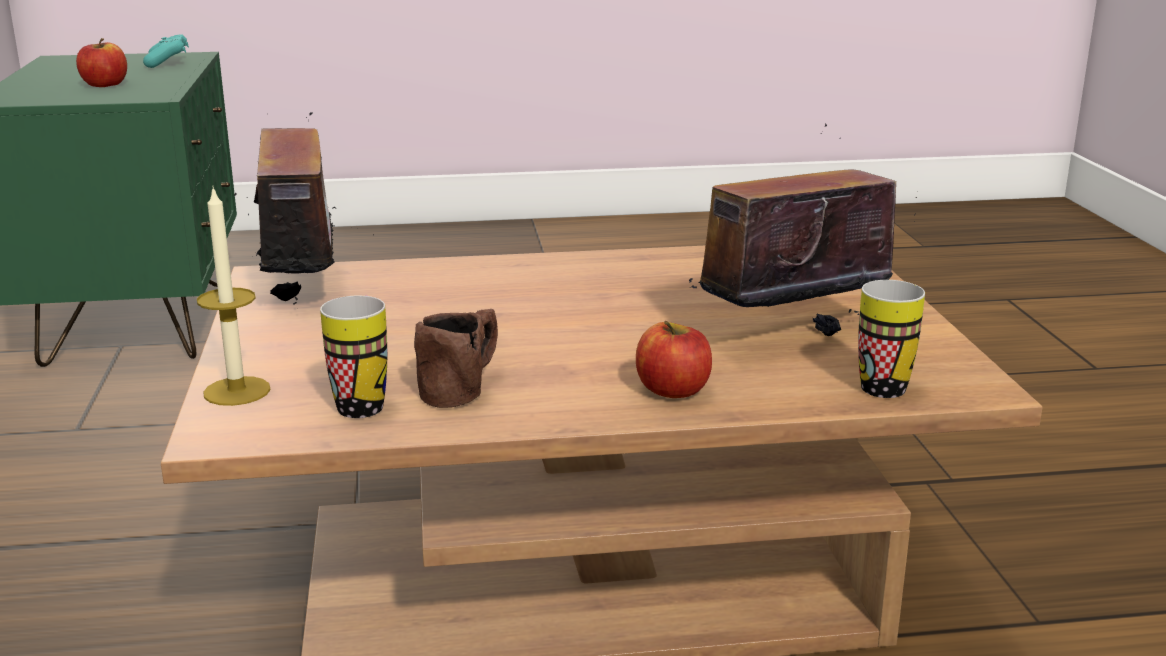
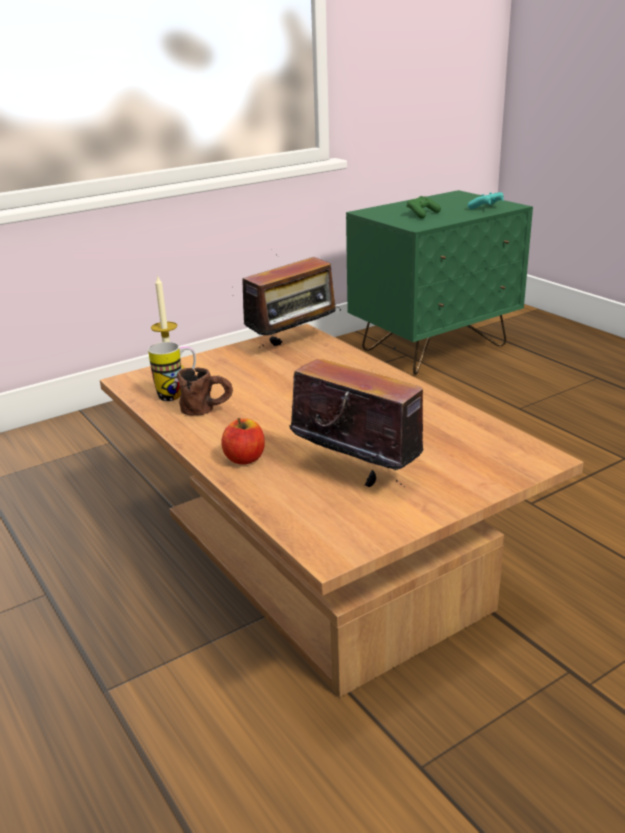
camera: 65 degrees right, 5 degrees up
apple [76,38,127,87] -> green game controller [406,196,441,219]
mug [858,280,925,398] -> none

